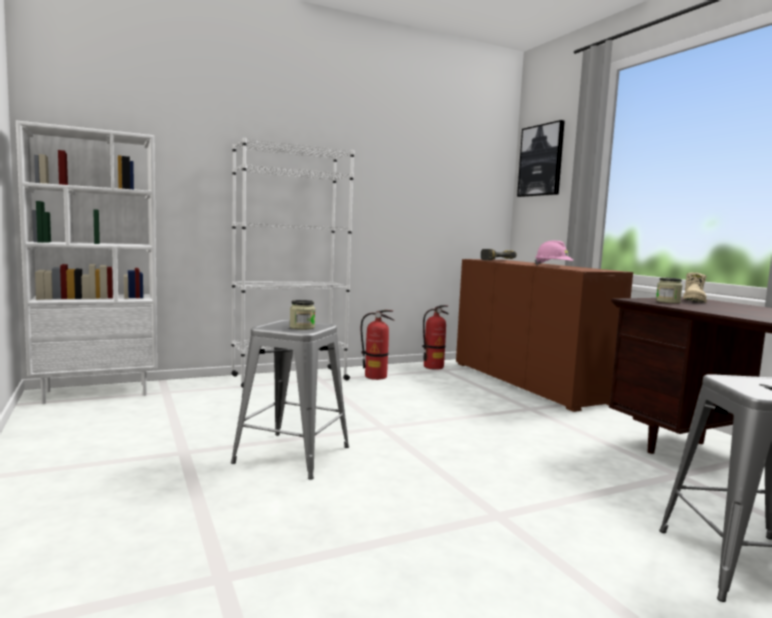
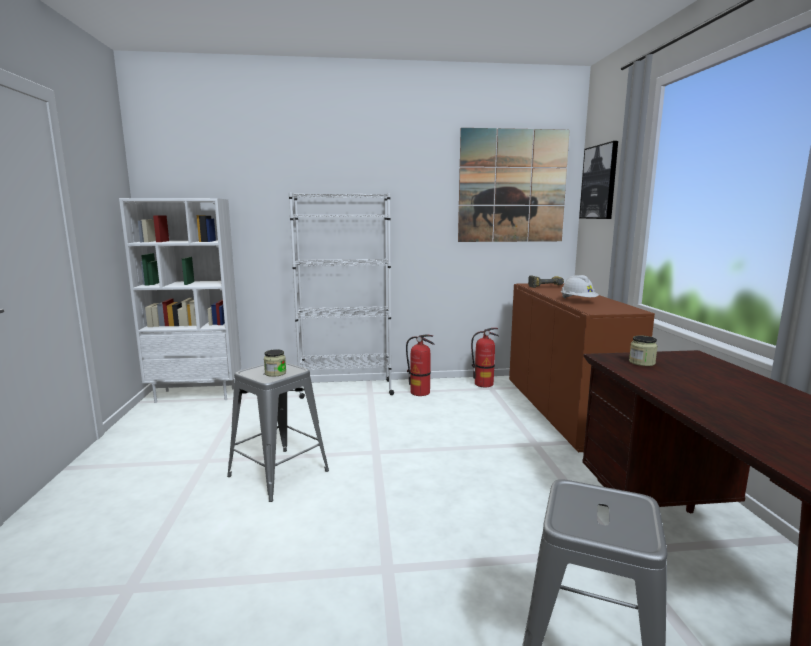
camera: 20 degrees right, 5 degrees up
pink hard hat [535,241,573,265] -> white hard hat [561,275,599,299]
beige boot [683,272,707,303] -> none
none -> picture [458,128,570,242]

